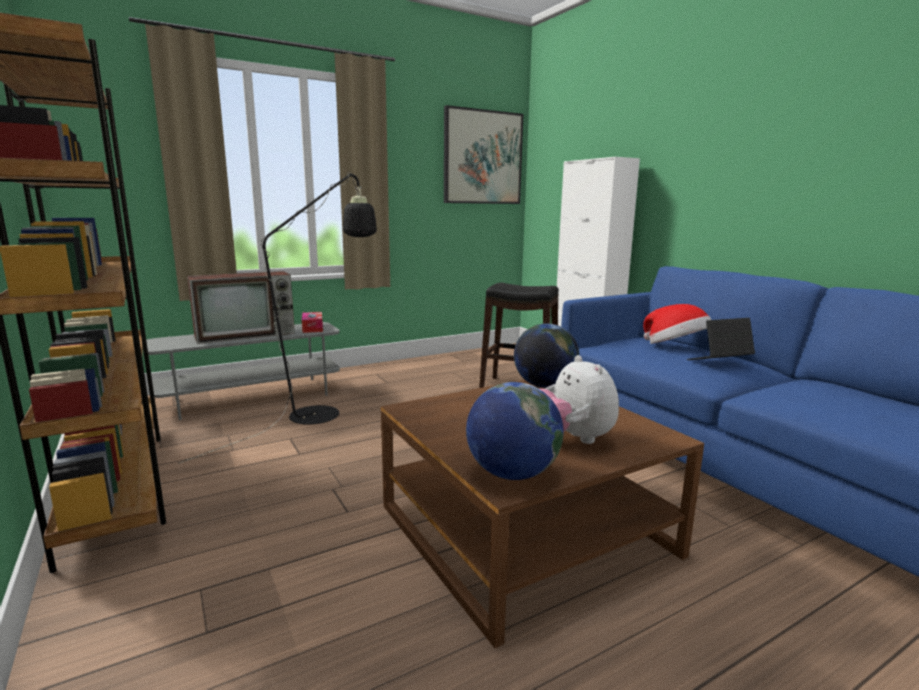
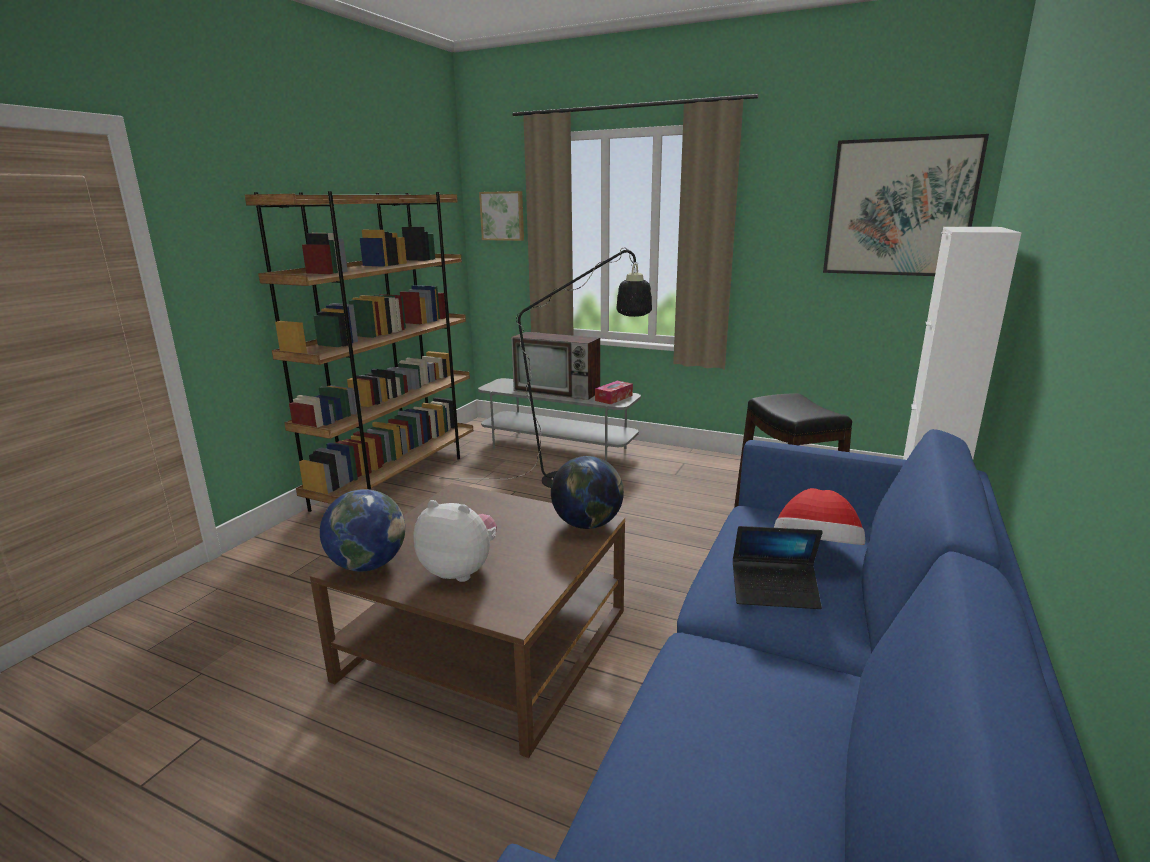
camera: 55 degrees right, 5 degrees up
plush toy [539,355,619,444] -> plush toy turned 75 degrees clockwise [413,500,497,582]
laptop [687,318,755,360] -> laptop turned 150 degrees clockwise [733,526,823,609]
none -> picture [479,191,524,241]

